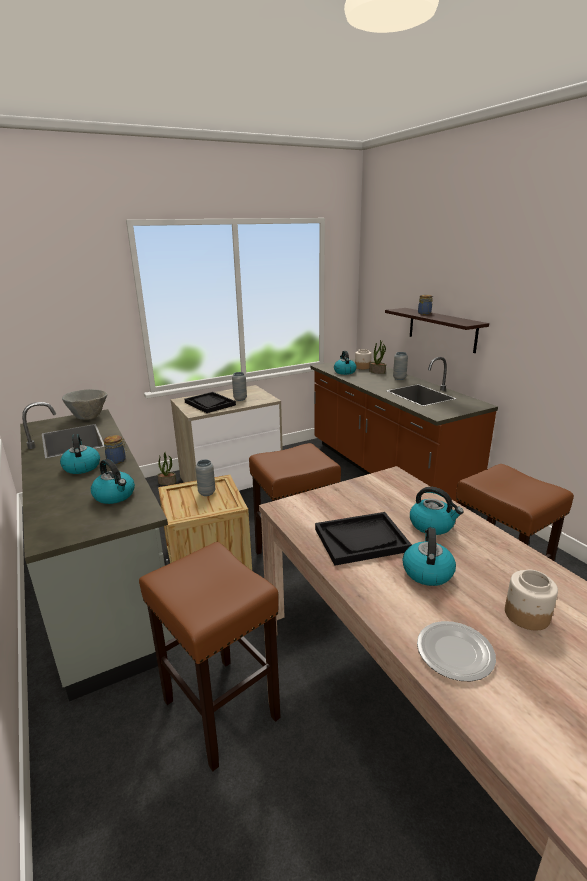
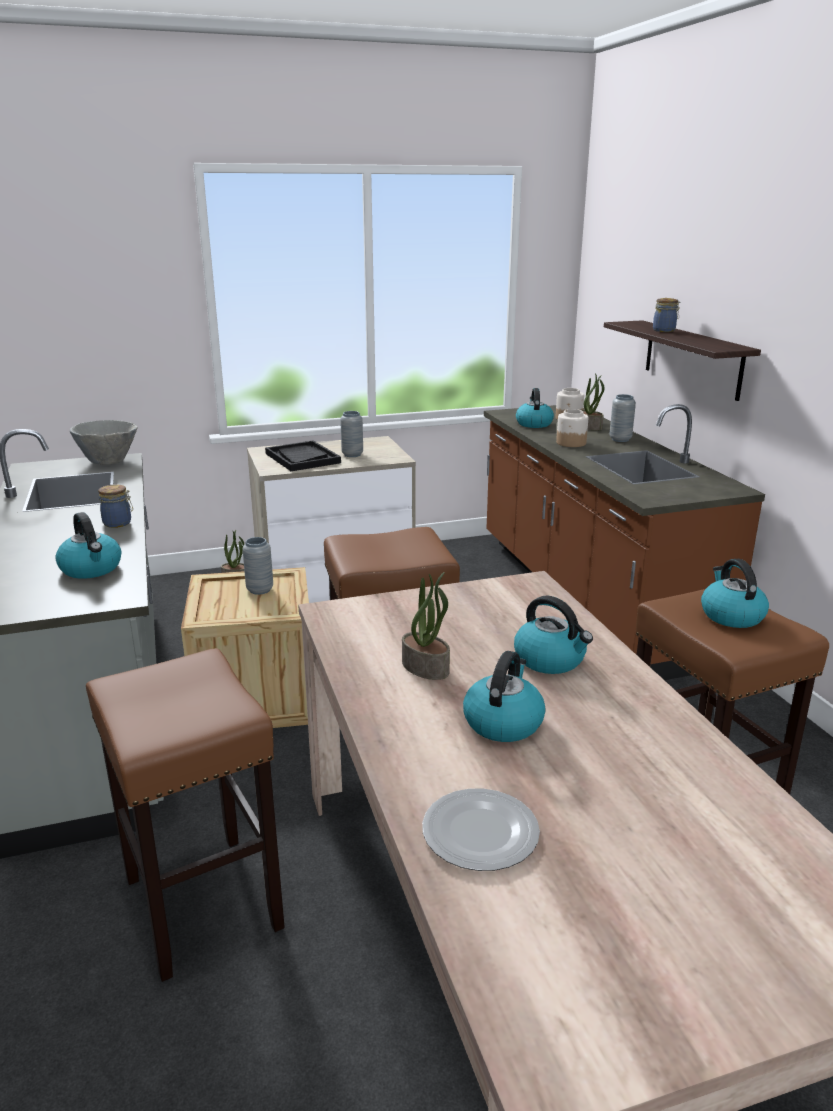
camera: 10 degrees right, 0 degrees up
kettle [60,434,100,474] -> kettle moved to [701,559,769,628]
black tray [315,512,412,566] -> potted plant [402,572,450,680]
jar [505,570,558,630] -> jar moved to [556,409,588,447]

